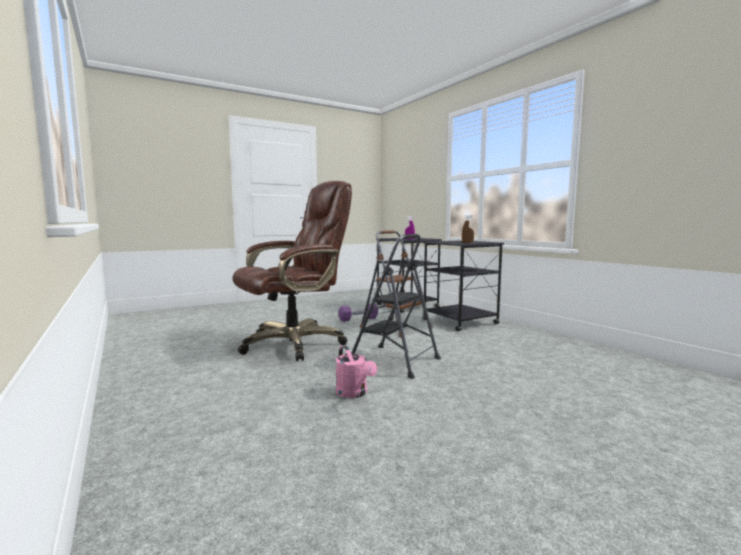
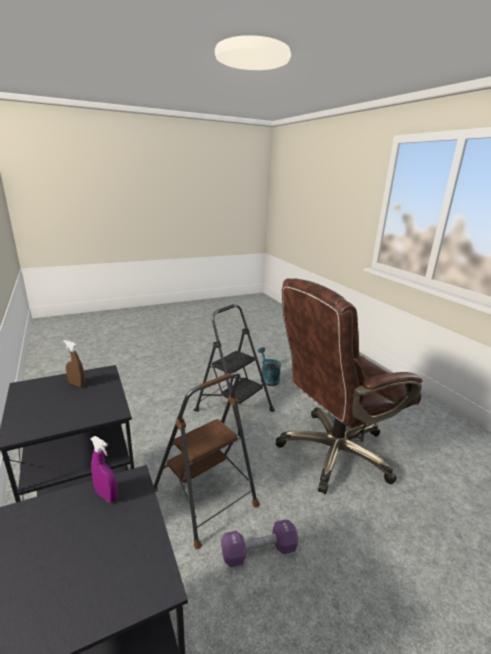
camera: 175 degrees left, 15 degrees up
pink watering can [336,345,377,398] -> turquoise watering can [258,347,281,386]

